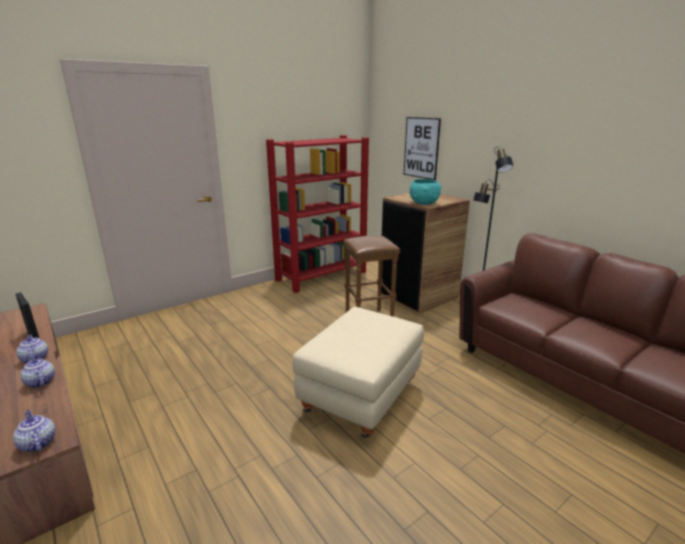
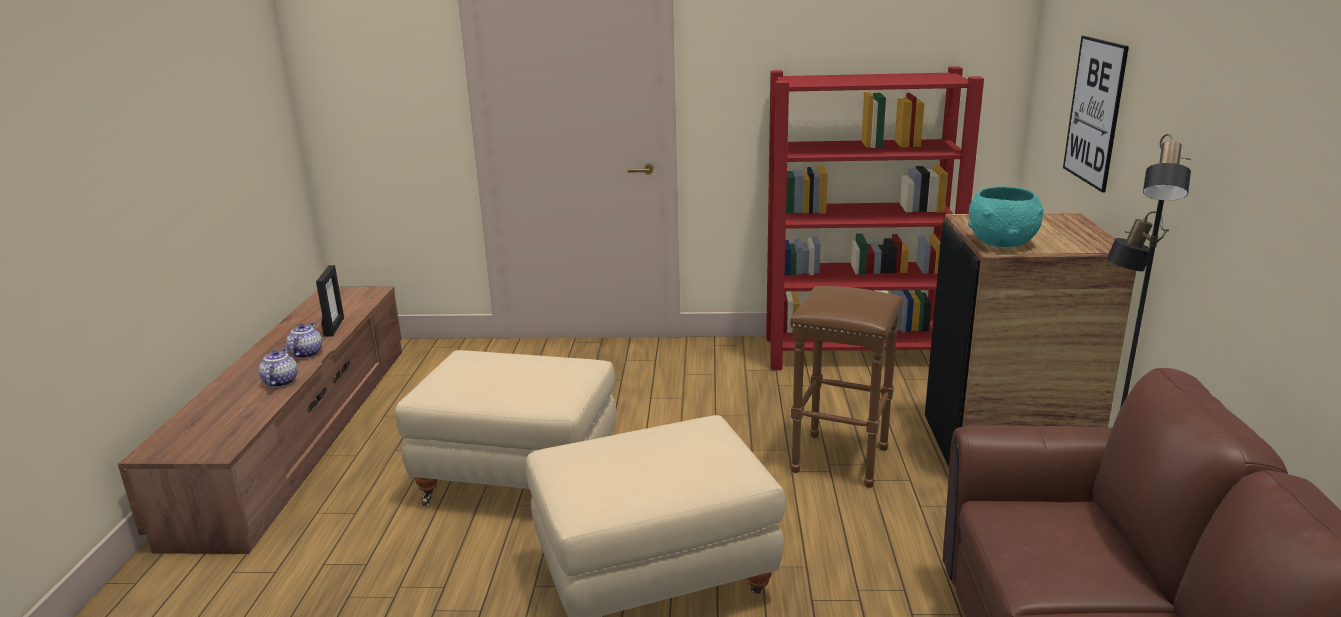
camera: 40 degrees right, 0 degrees up
teapot [13,410,55,452] -> none
none -> beige ottoman [395,350,616,506]

